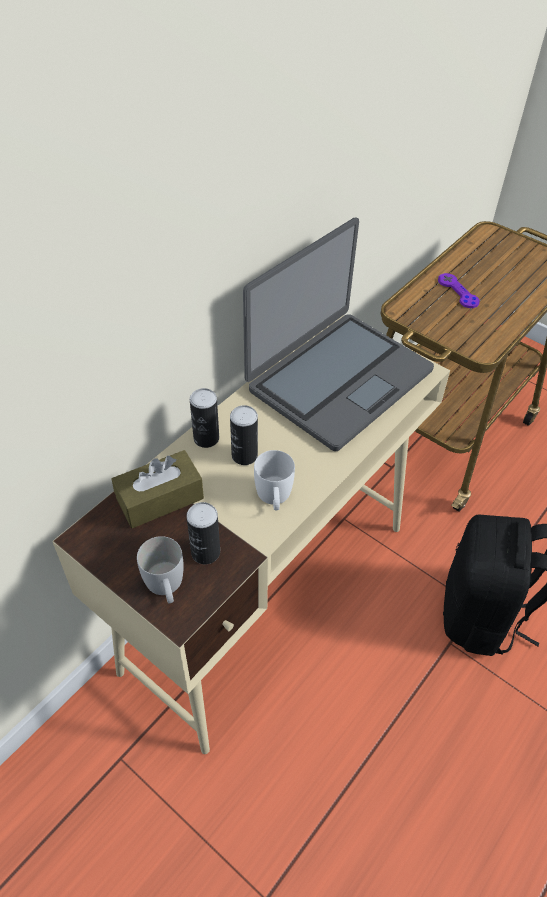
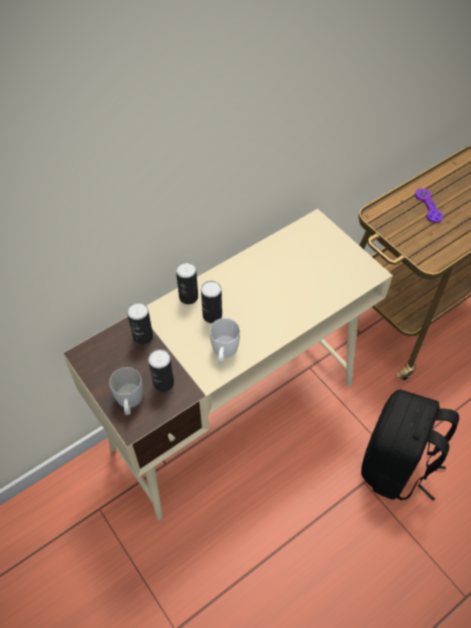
camera: 15 degrees right, 5 degrees up
brown tissue box [112,450,204,528] -> can [127,302,153,345]
laptop [243,217,434,451] -> none

